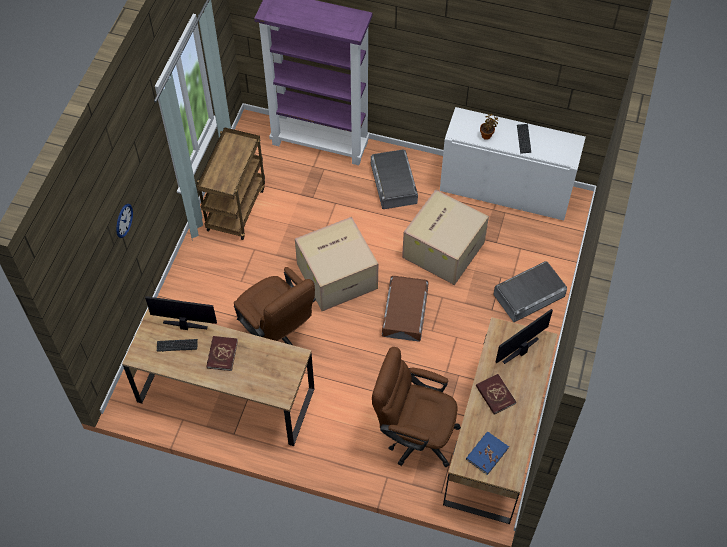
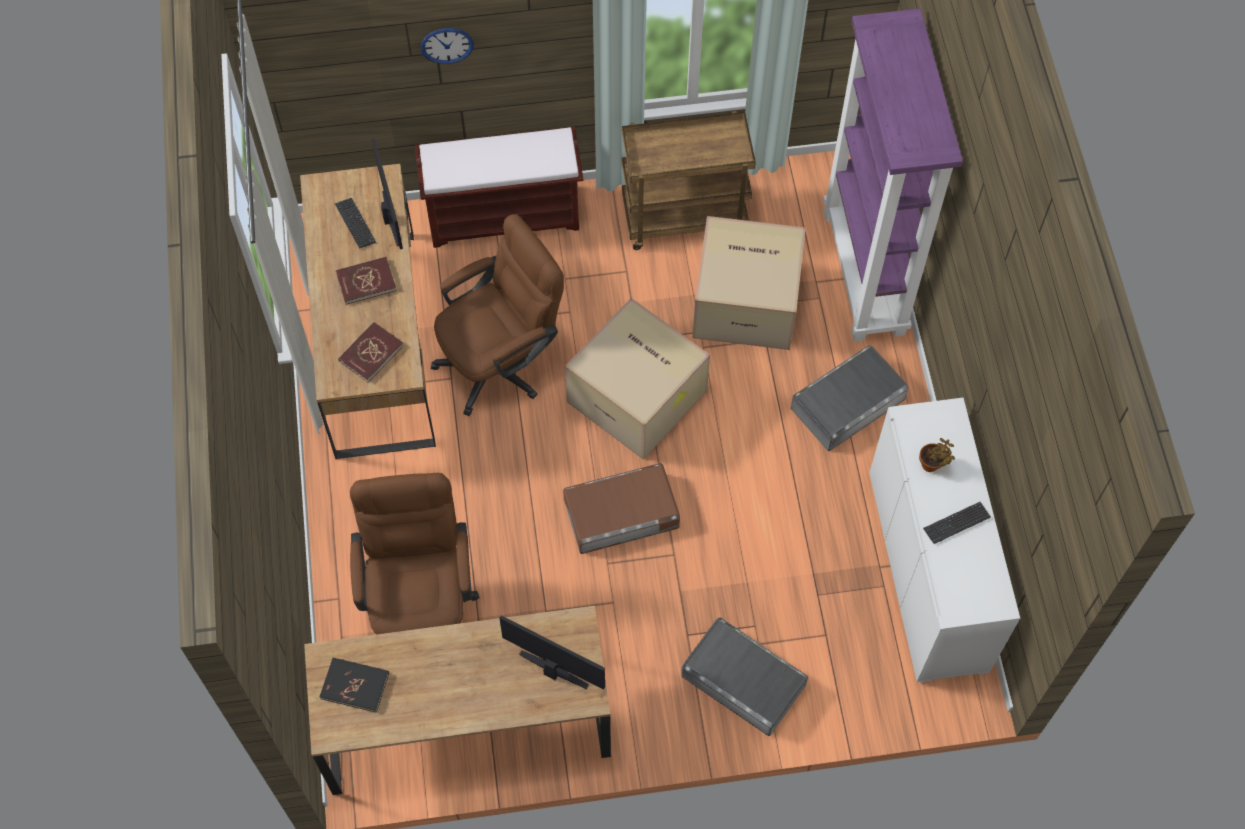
camera: 65 degrees right, 5 degrees up
brown office chair [234,267,316,345] -> brown office chair turned 150 degrees counterclockwise [431,214,564,416]
cardboard box [402,190,489,285] -> cardboard box moved to [692,216,806,350]
blue book [466,431,509,475] -> black book [319,658,389,713]
red book [476,374,516,415] -> red book moved to [338,322,404,383]
none -> brown bench [415,127,584,248]

